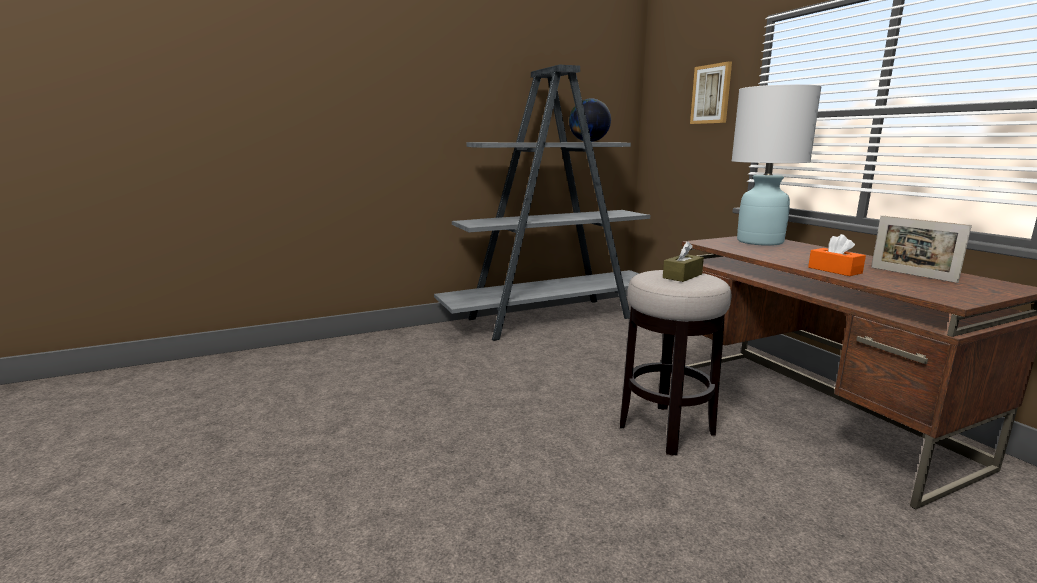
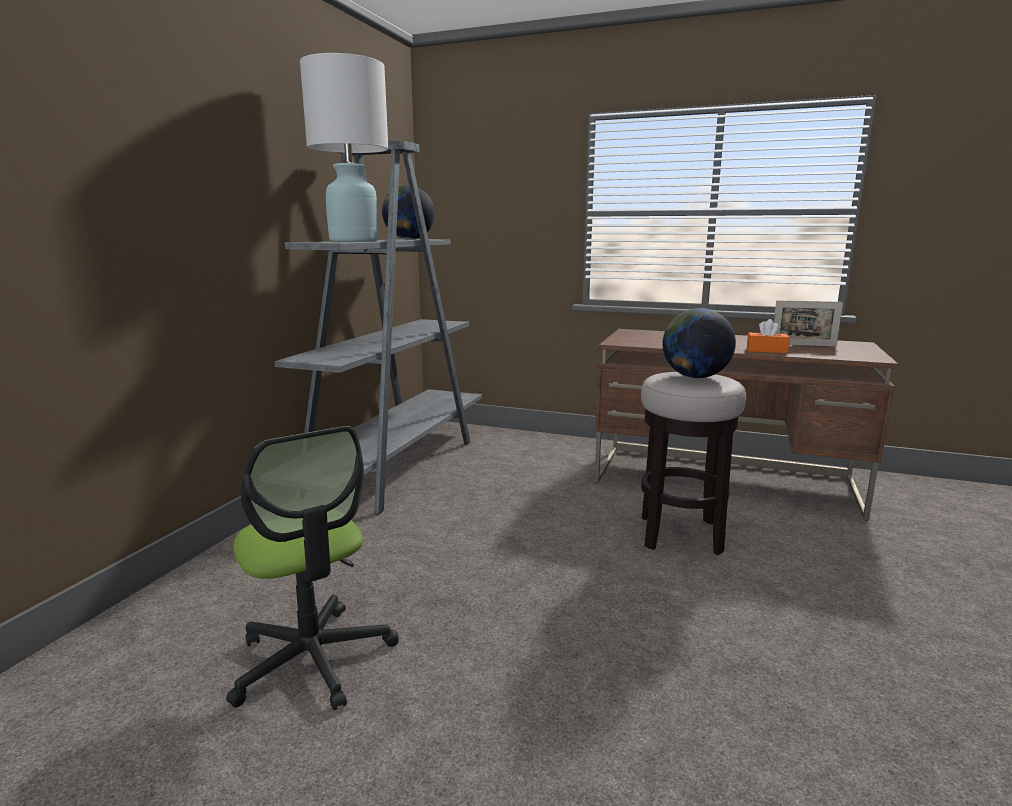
camera: 45 degrees left, 0 degrees up
brown tissue box [663,241,704,282] -> globe [663,308,736,378]
picture [690,61,732,124] -> none
white table lamp [732,84,821,246] -> white table lamp moved to [300,53,389,242]
none -> office chair [226,426,399,710]

